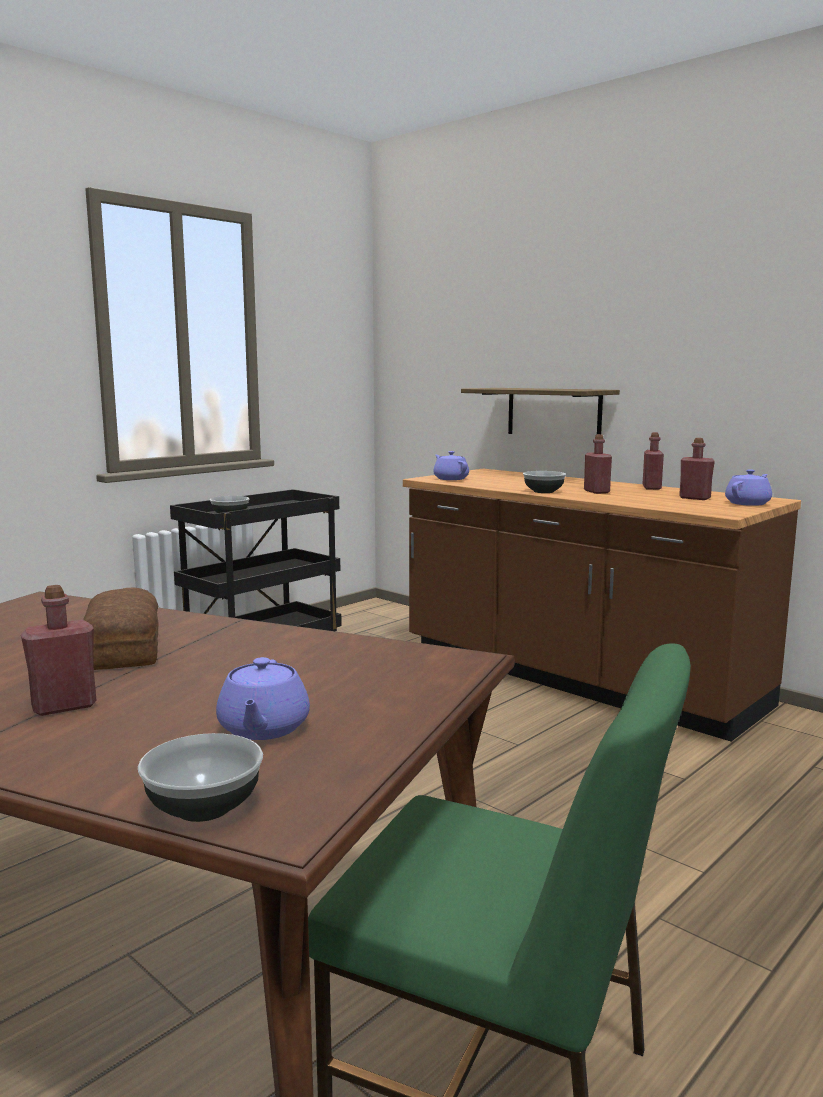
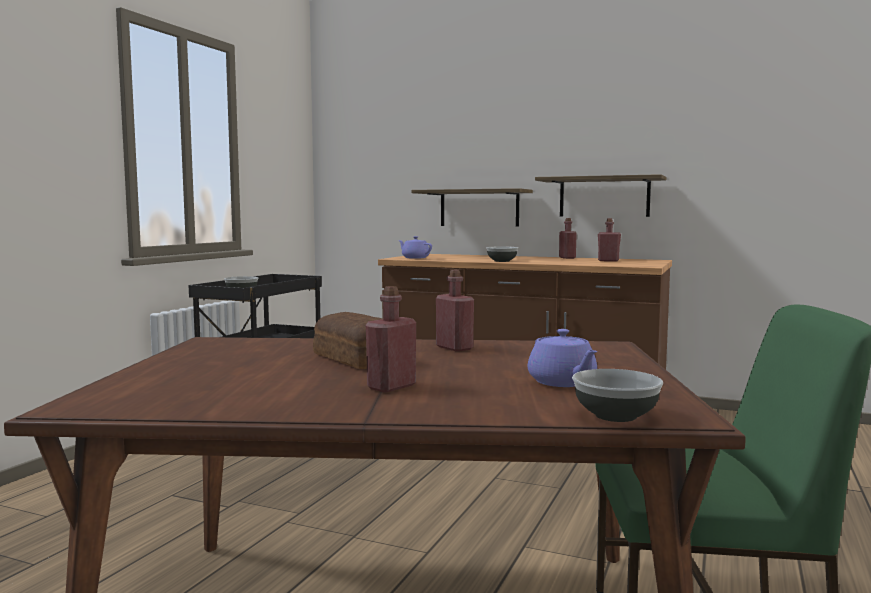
camera: 20 degrees left, 5 degrees down
red bottle [584,434,612,494] -> red bottle moved to [436,270,474,352]
purple teapot [725,469,772,506] -> none
none -> shelf [535,174,666,217]

